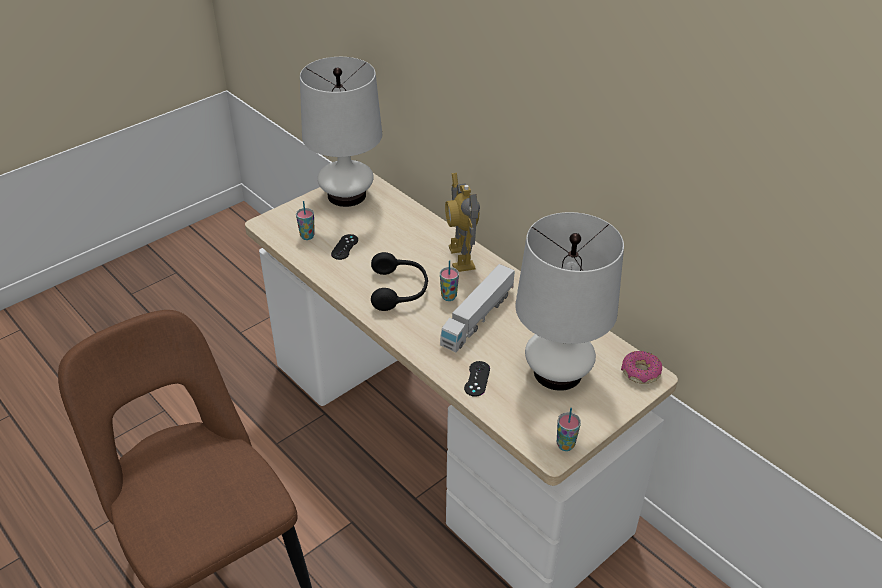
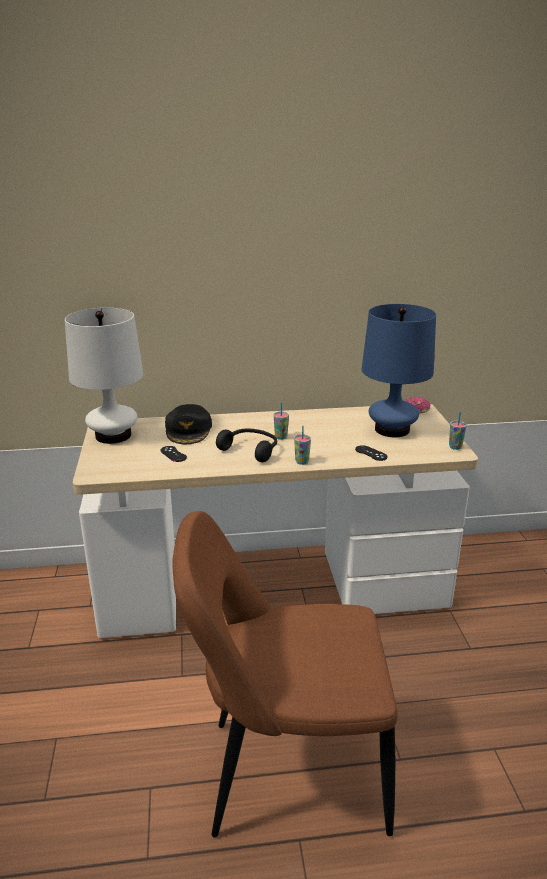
camera: 55 degrees left, 15 degrees down
cup [296,201,315,240] -> cup moved to [294,426,311,465]
toy truck [440,264,515,352] -> none
toy robot [445,173,480,272] -> none
white table lamp [515,212,624,391] -> blue table lamp [362,304,436,437]
none -> black cap [165,404,212,444]

